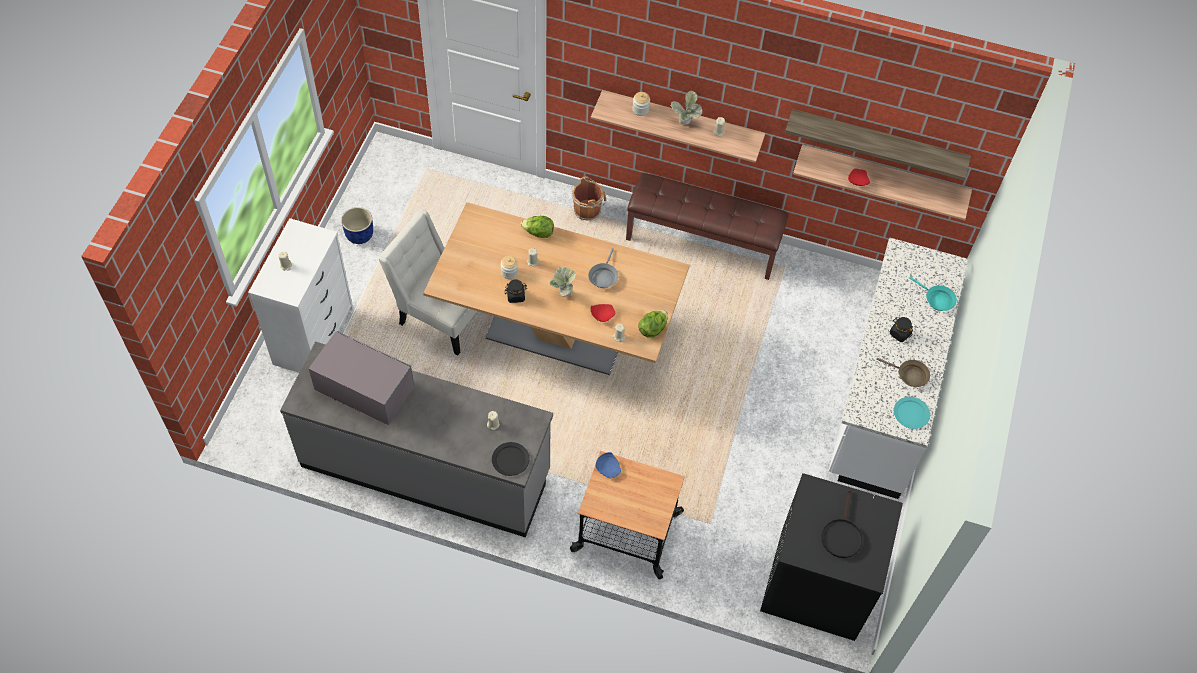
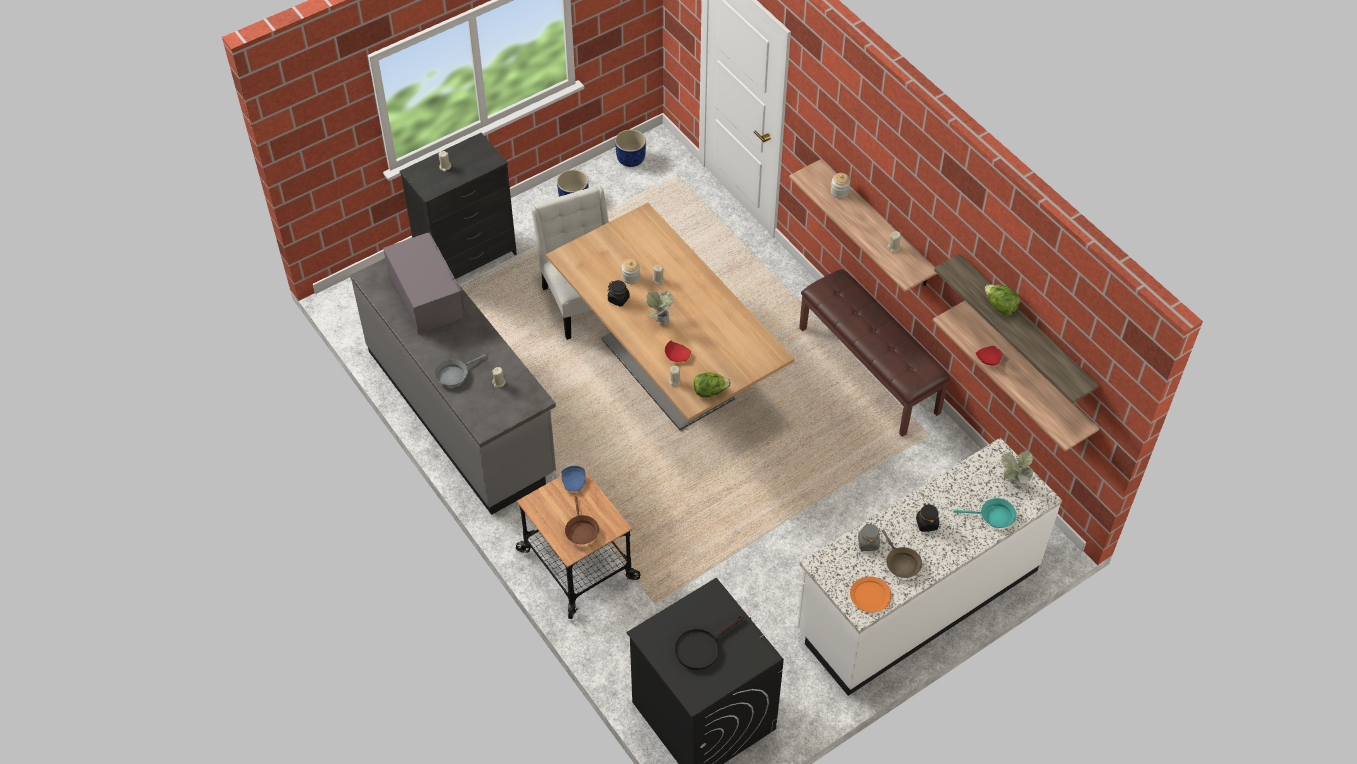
camera: 40 degrees right, 5 degrees down
white dresser [248,218,353,373] -> black dresser [399,133,517,279]
black plate [492,442,530,476] -> none
lettuce [520,216,554,238] -> lettuce moved to [985,285,1020,315]
brown bucket [572,176,606,221] -> none
grey frying pan [588,248,618,288] -> grey frying pan moved to [434,354,487,386]
potted plant [670,91,702,124] -> potted plant moved to [1001,451,1033,485]
turquoise plate [894,397,930,429] -> orange plate [850,576,891,612]
turquoise frying pan [910,277,957,311] -> turquoise frying pan turned 75 degrees counterclockwise [954,498,1016,528]
none -> brown frying pan [565,496,599,545]
none -> blue planter [615,129,646,167]
none -> grey jar [858,522,880,551]

